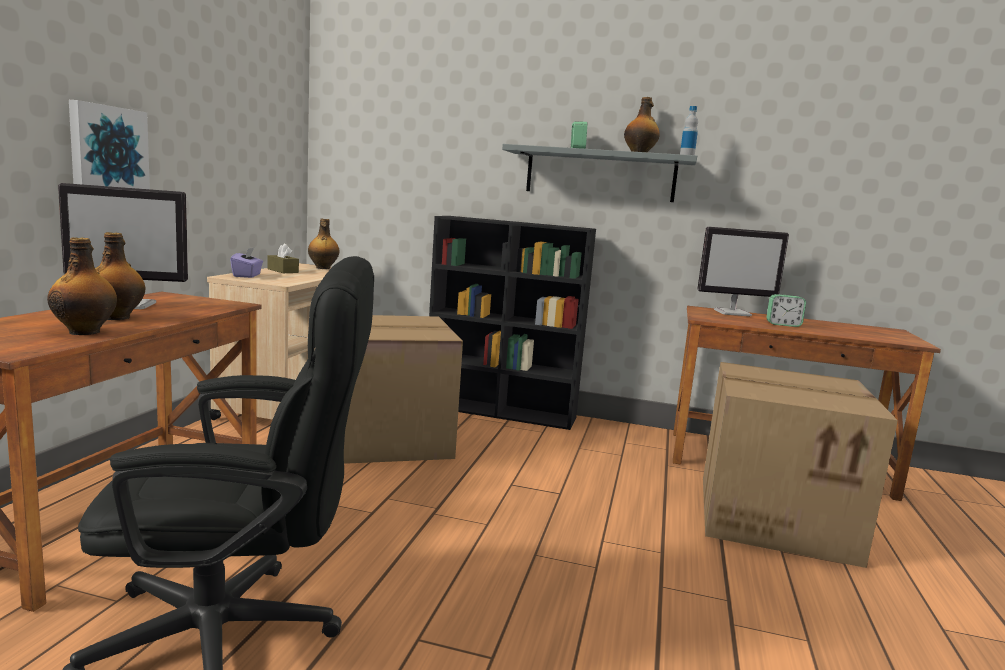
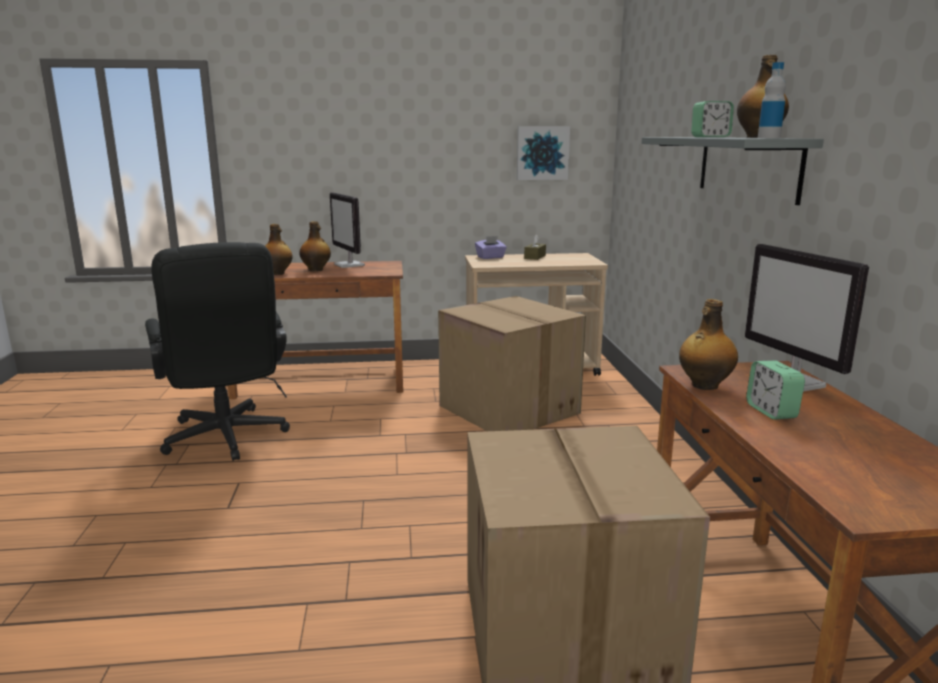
camera: 70 degrees right, 5 degrees up
picture [69,100,150,189] -> picture moved to [517,126,570,180]
bottle [308,219,339,269] -> bottle moved to [679,299,738,390]
black bookcase [429,216,596,430] -> none

